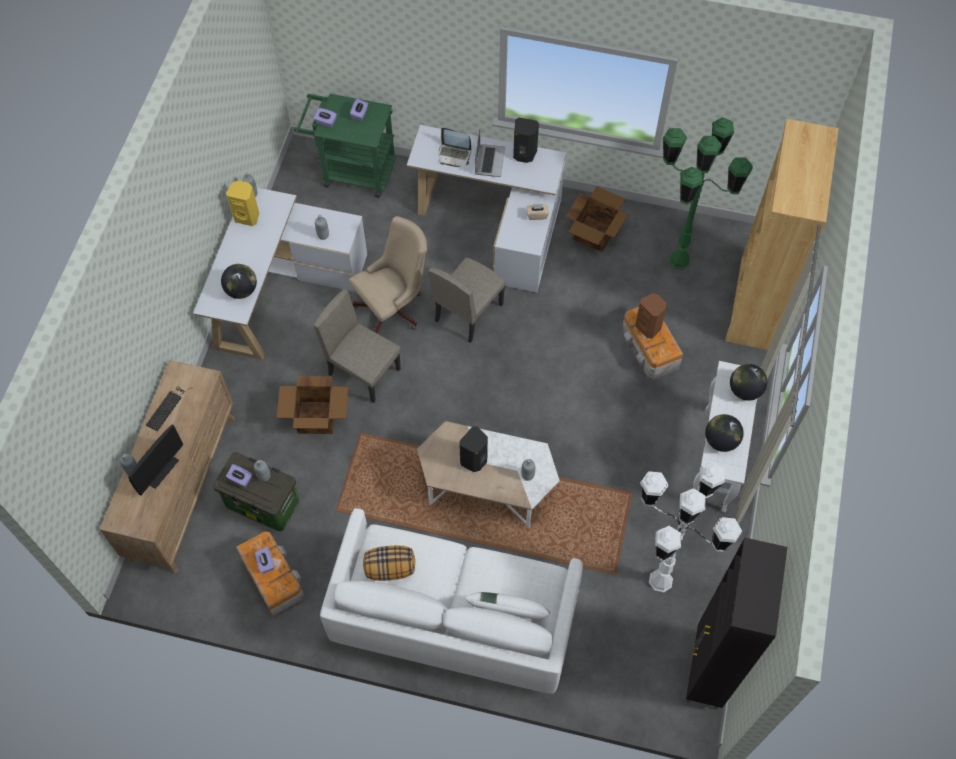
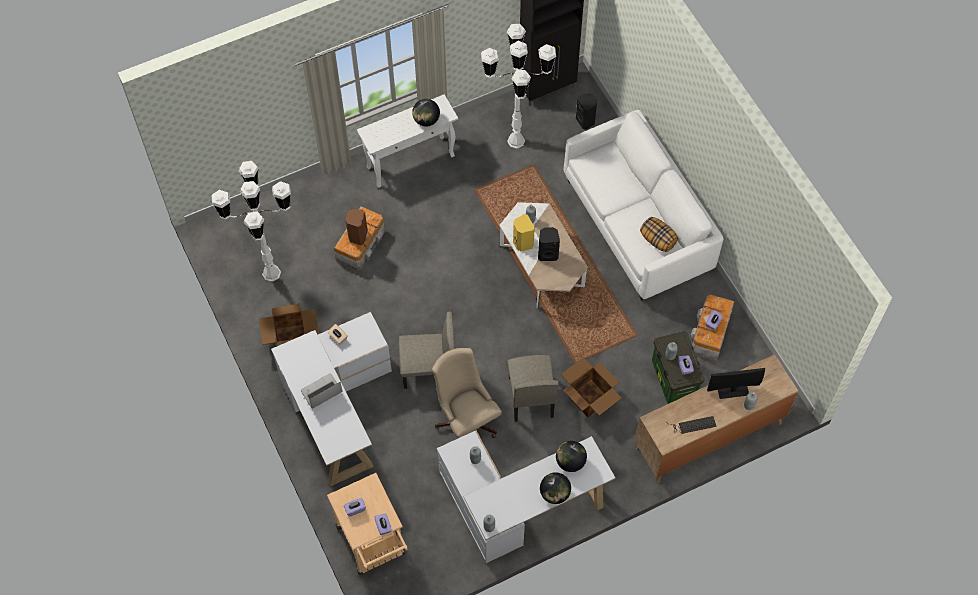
camera: 130 degrees left, 0 degrees up
yellow speaker [226,181,259,226] -> yellow speaker moved to [513,214,535,251]
green cart [294,94,396,198] -> beige cart [327,473,408,575]
beige office chair [349,216,427,333] -> beige office chair turned 45 degrees clockwise [432,348,502,439]
laptop [439,128,471,167] -> none
white pillow [465,592,550,620] -> none
black speaker [513,118,539,163] -> black speaker moved to [576,93,597,130]
green floor lamp [663,117,753,270] -> white floor lamp [211,161,291,282]
brown bookcase [726,119,839,350] -> none
globe [730,364,767,401] -> globe moved to [540,472,571,504]

